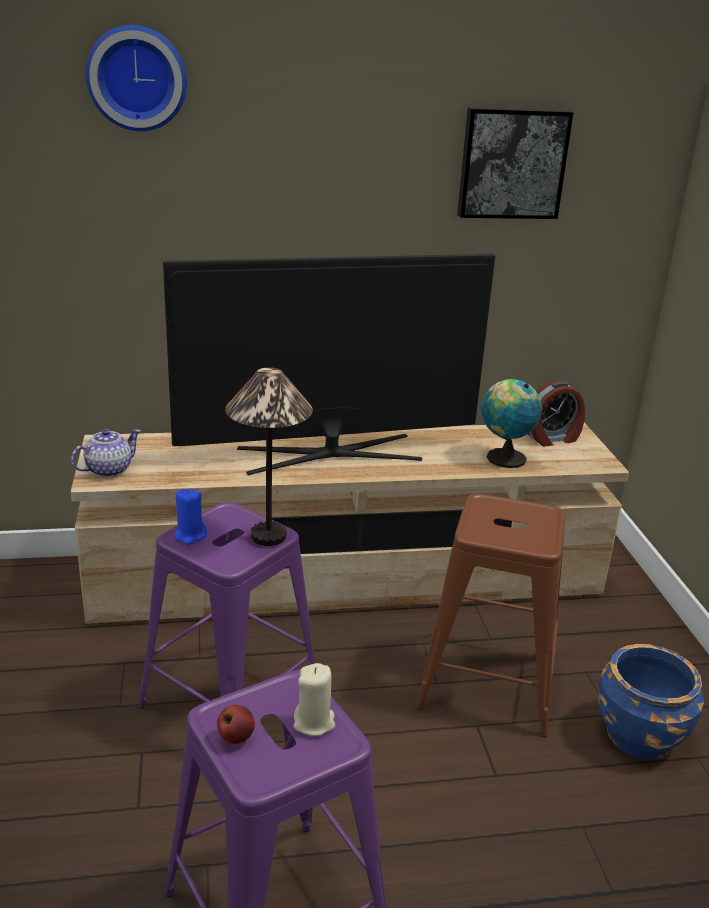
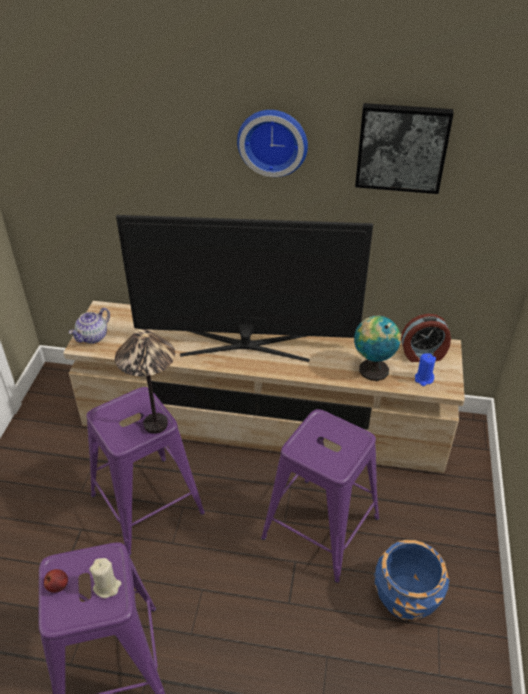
camera: 20 degrees right, 15 degrees up
teapot [71,429,141,477] -> teapot turned 150 degrees clockwise [69,308,110,344]
wall clock [86,25,187,131] -> wall clock moved to [237,110,308,177]
blue candle [175,489,207,545] -> blue candle moved to [415,353,436,386]
brown stool [416,494,566,737] -> purple stool [261,409,379,583]

